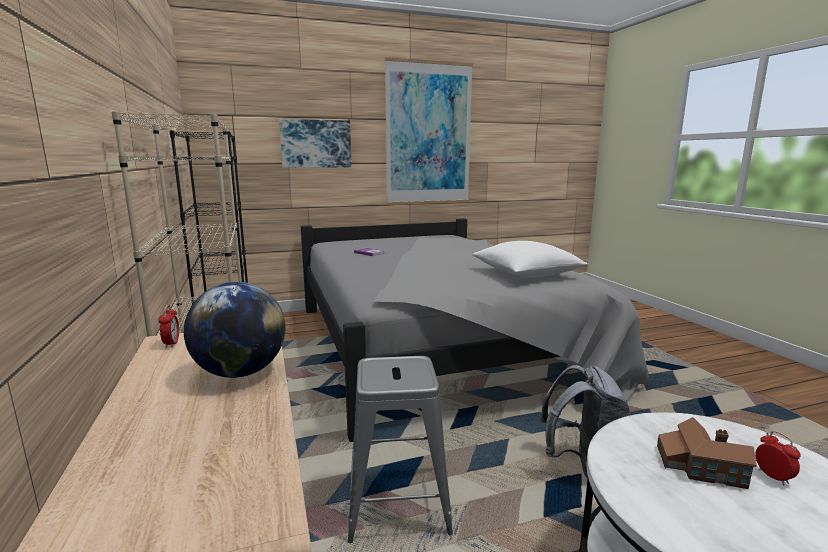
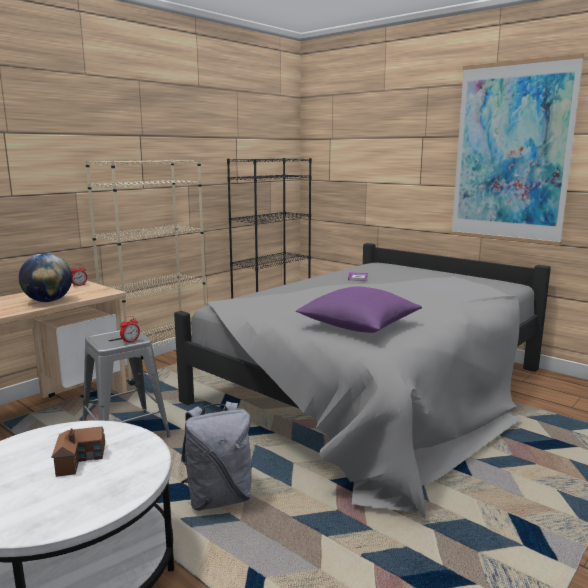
camera: 60 degrees right, 0 degrees up
picture [279,119,352,168] -> none
white pillow [472,241,588,277] -> purple pillow [296,286,422,333]
alarm clock [755,431,801,485] -> alarm clock moved to [120,316,140,343]

